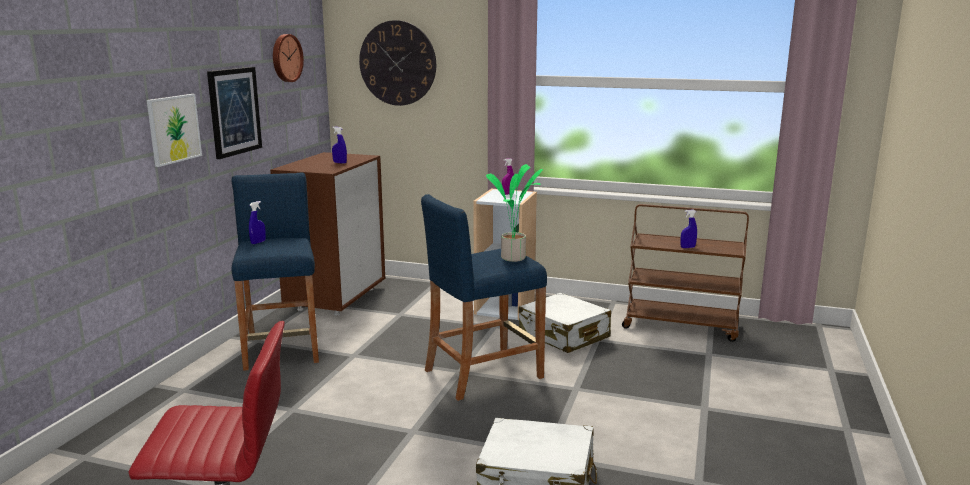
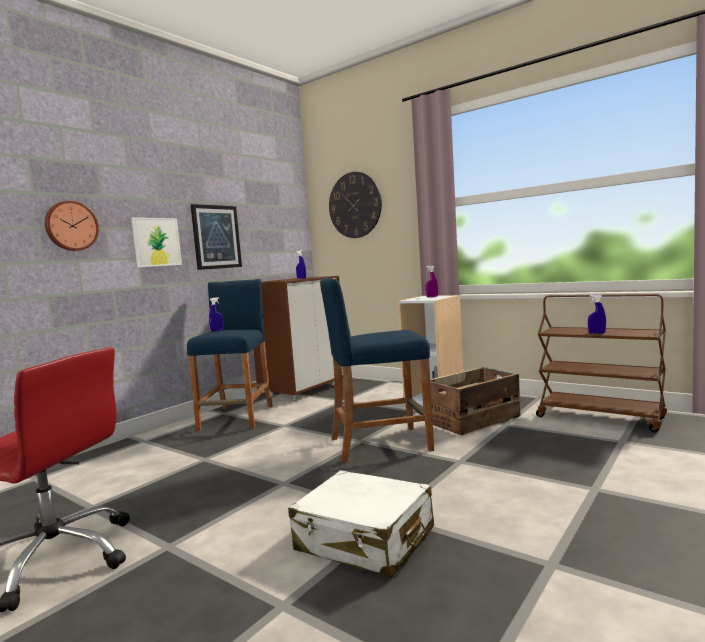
camera: 20 degrees right, 10 degrees down
wall clock [273,34,304,82] -> wall clock moved to [45,201,99,251]
potted plant [486,164,543,262] -> none
white suitcase [519,293,611,353] -> crate [430,367,520,435]

